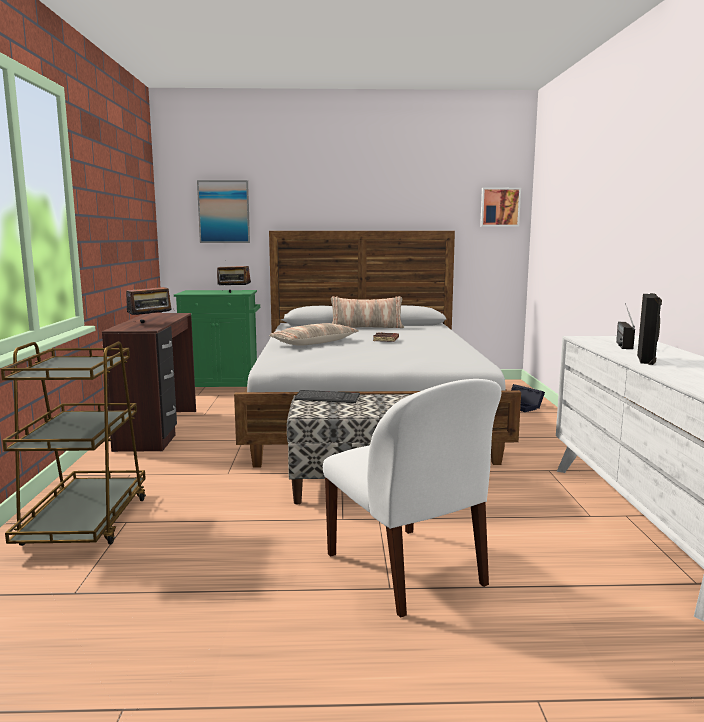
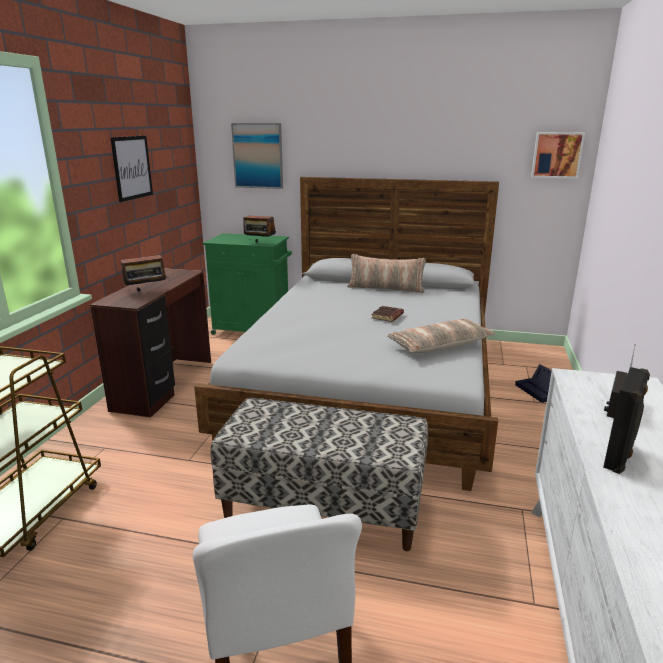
camera: 15 degrees right, 10 degrees up
pillow [269,323,359,346] -> pillow moved to [387,319,496,353]
keyboard [294,390,360,403] -> none
none -> picture [110,136,153,202]

